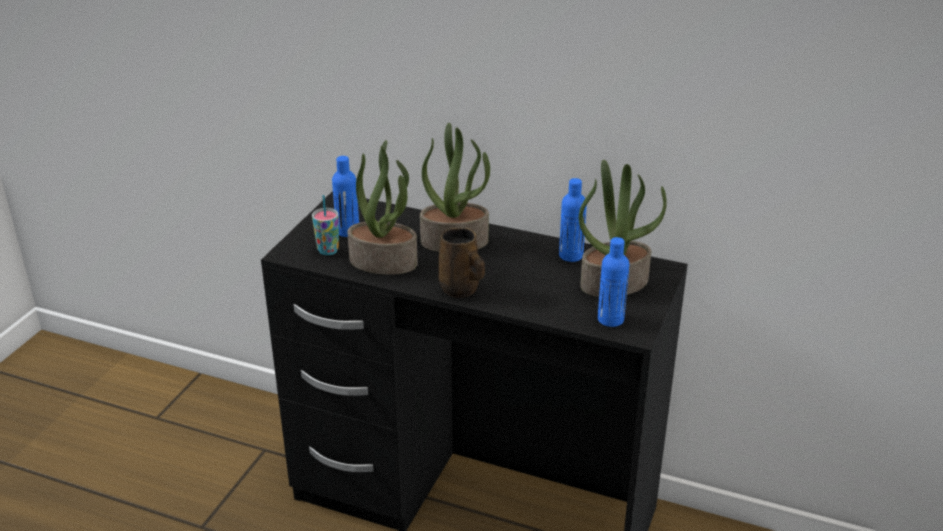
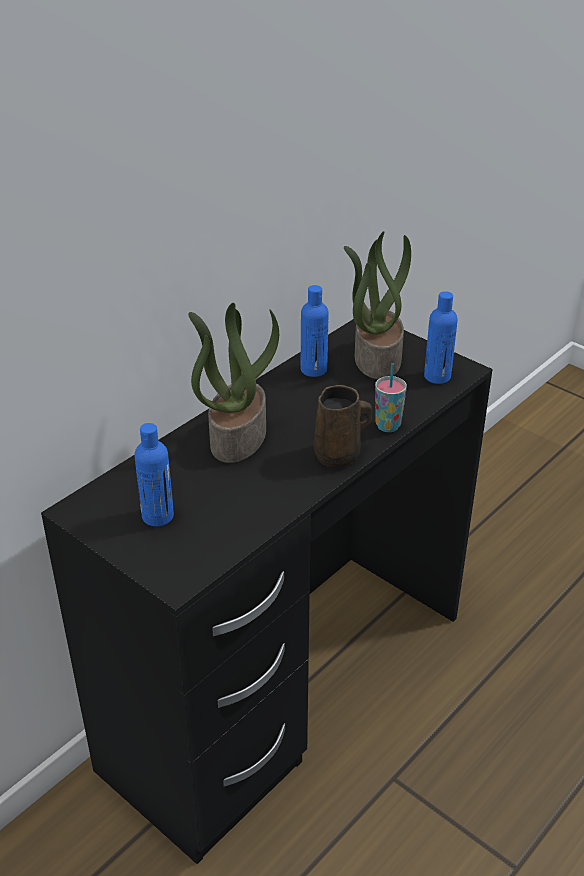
camera: 70 degrees left, 5 degrees up
cup [312,195,339,255] -> cup moved to [375,363,407,432]
potted plant [347,140,418,275] -> none

